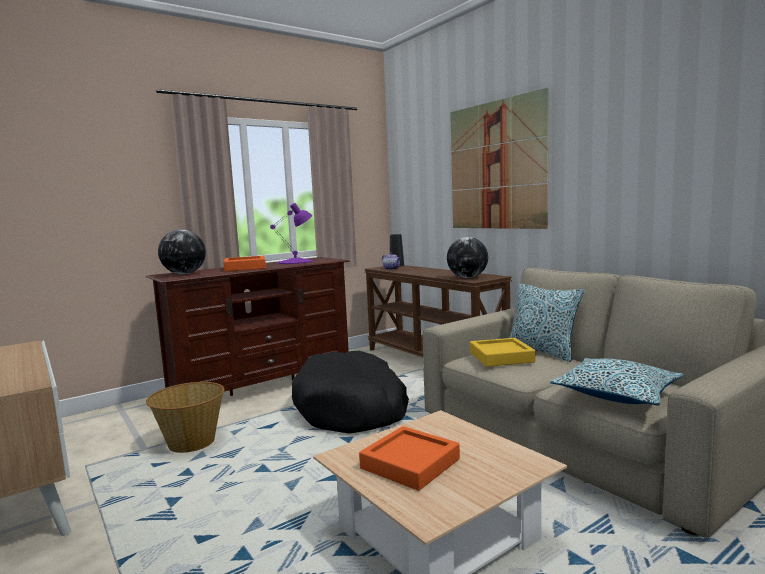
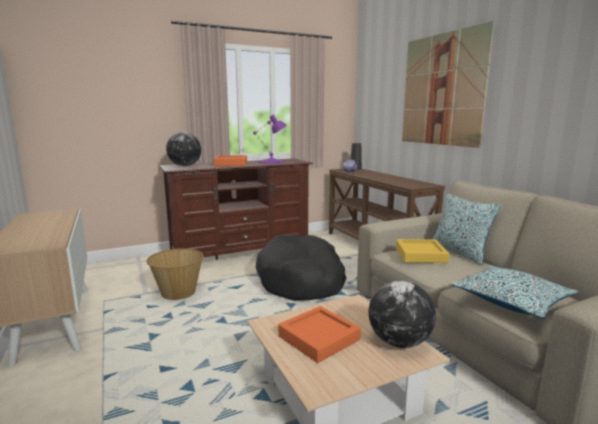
camera: 10 degrees right, 5 degrees up
globe [447,237,488,278] -> globe moved to [368,280,436,348]

